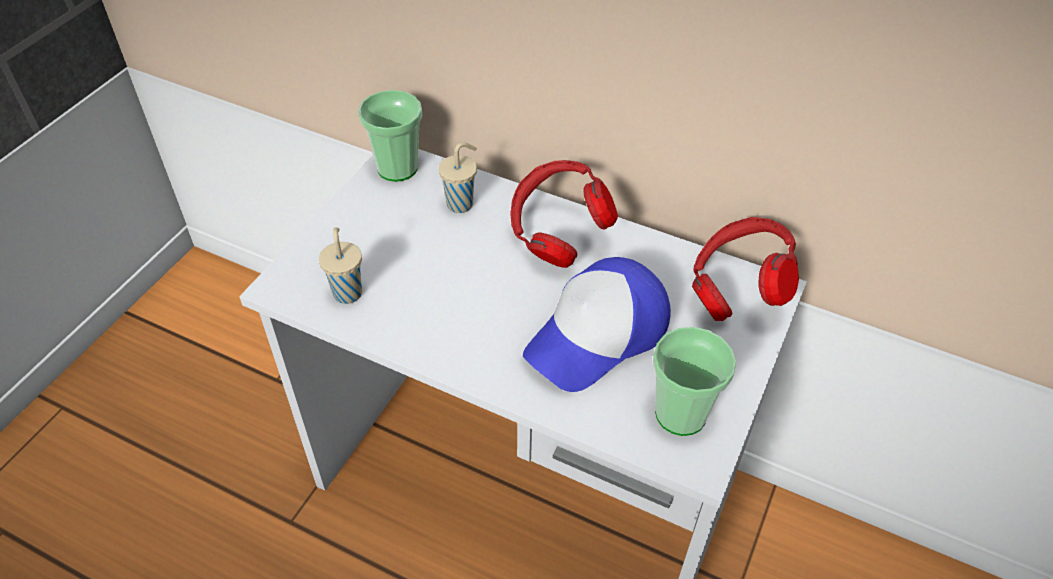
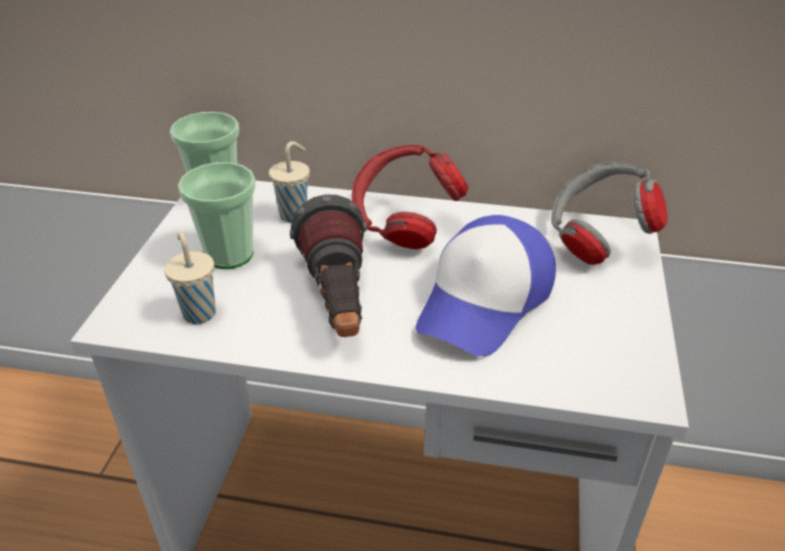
camera: 15 degrees left, 10 degrees down
cup [653,327,736,436] -> cup moved to [178,162,256,269]
red headphones [692,217,799,321] -> grey headphones [551,162,667,265]
none -> flashlight [290,194,367,337]

